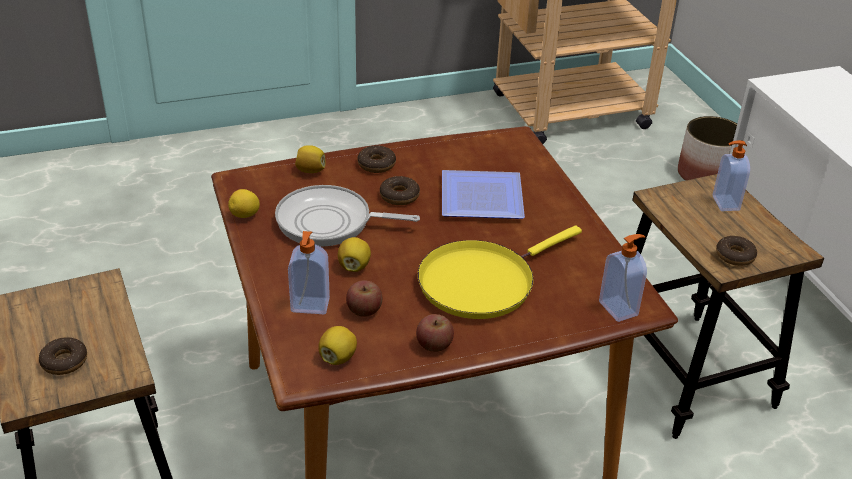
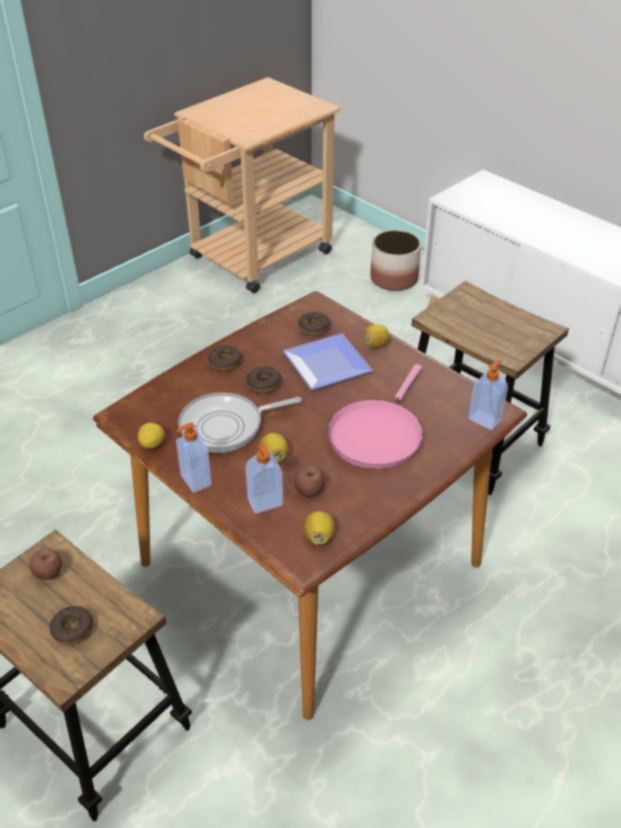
camera: 25 degrees left, 5 degrees up
lemon [295,145,326,173] -> lemon moved to [365,324,390,348]
apple [416,314,454,352] -> apple moved to [29,548,62,580]
yellow frying pan [418,225,582,319] -> pink frying pan [328,364,423,469]
soap dispenser [713,140,750,211] -> soap dispenser moved to [176,422,212,493]
donut [716,236,757,266] -> donut moved to [298,312,330,336]

